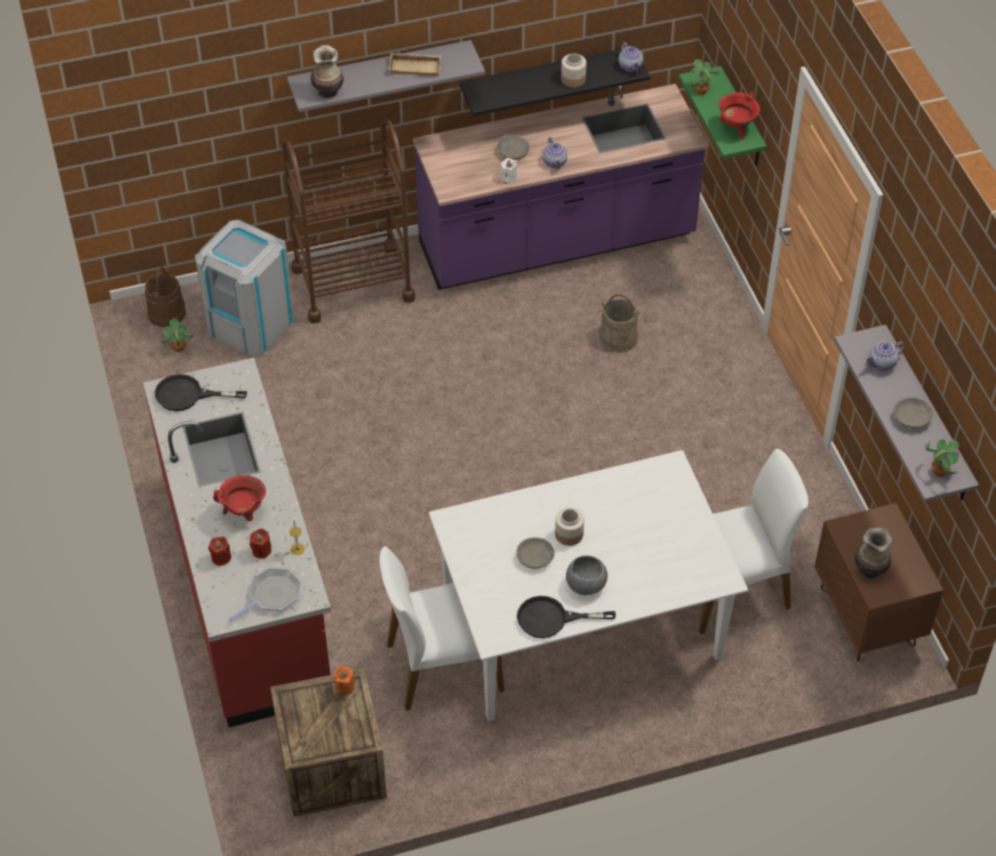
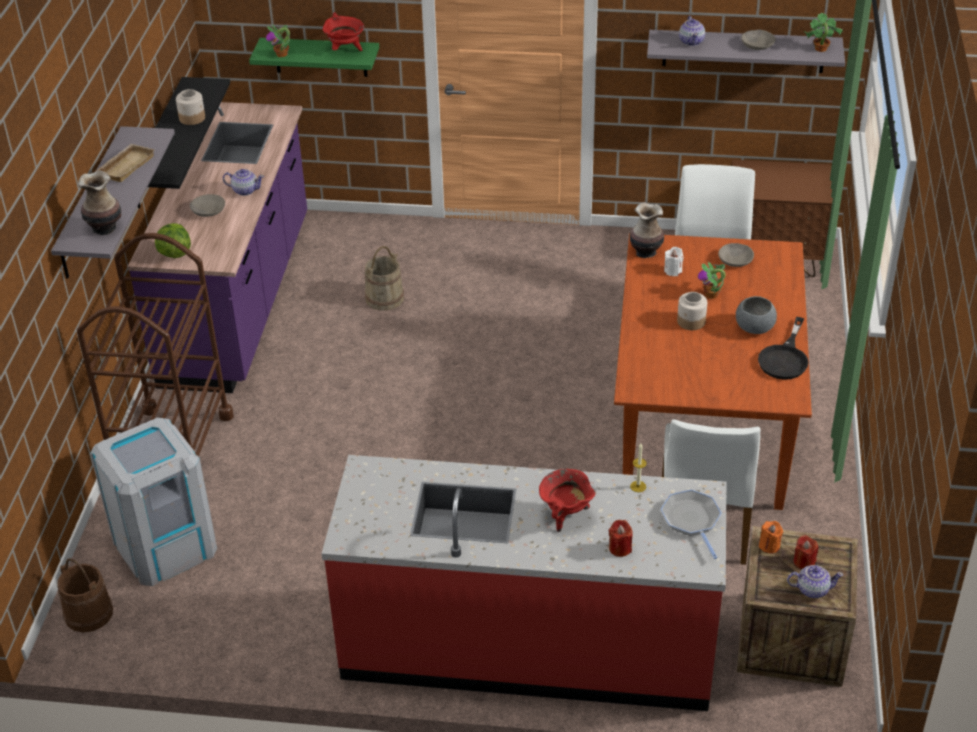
camera: 65 degrees left, 10 degrees down
black frying pan [155,374,247,411] -> none
potted plant [159,318,195,352] -> potted plant moved to [698,262,726,299]
red candle [250,528,271,559] -> red candle moved to [794,535,818,569]
white dining table [429,450,748,721] -> brown dining table [614,233,812,510]
white candle [501,158,517,184] -> white candle moved to [664,247,684,276]
grey bowl [516,537,555,569] -> grey bowl moved to [718,243,754,267]
teapot [618,42,643,72] -> teapot moved to [787,565,844,598]
vase [855,528,893,579] -> vase moved to [630,202,664,258]
none -> lettuce [155,223,191,258]

